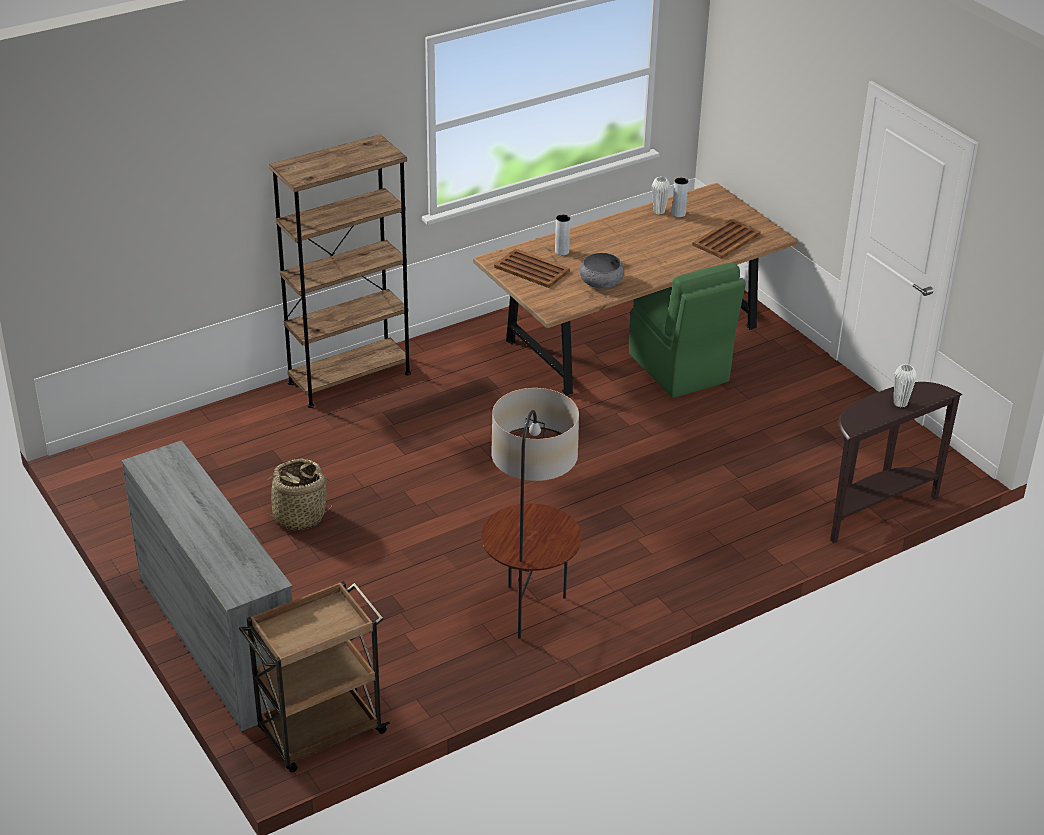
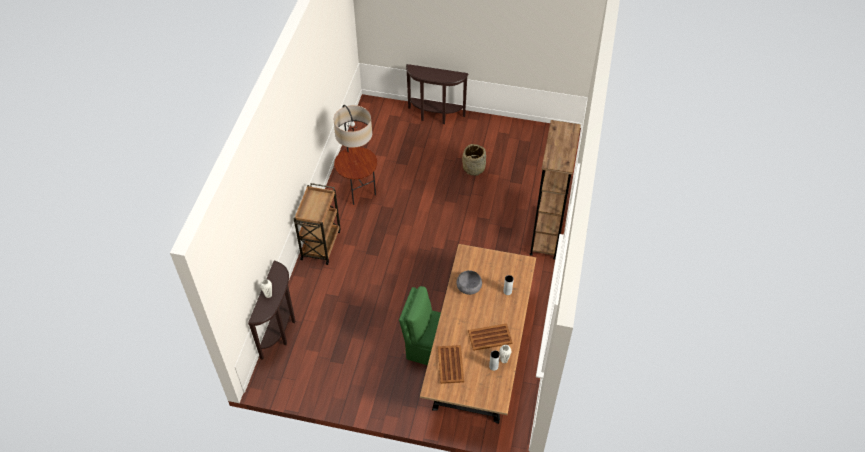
camera: 135 degrees right, 15 degrees up
grey dresser [122,440,293,731] -> brown console table [406,64,468,124]
brown cart [239,581,390,772] -> brown cart moved to [293,183,341,265]
brown tray [494,248,570,288] -> brown tray moved to [468,323,513,351]

